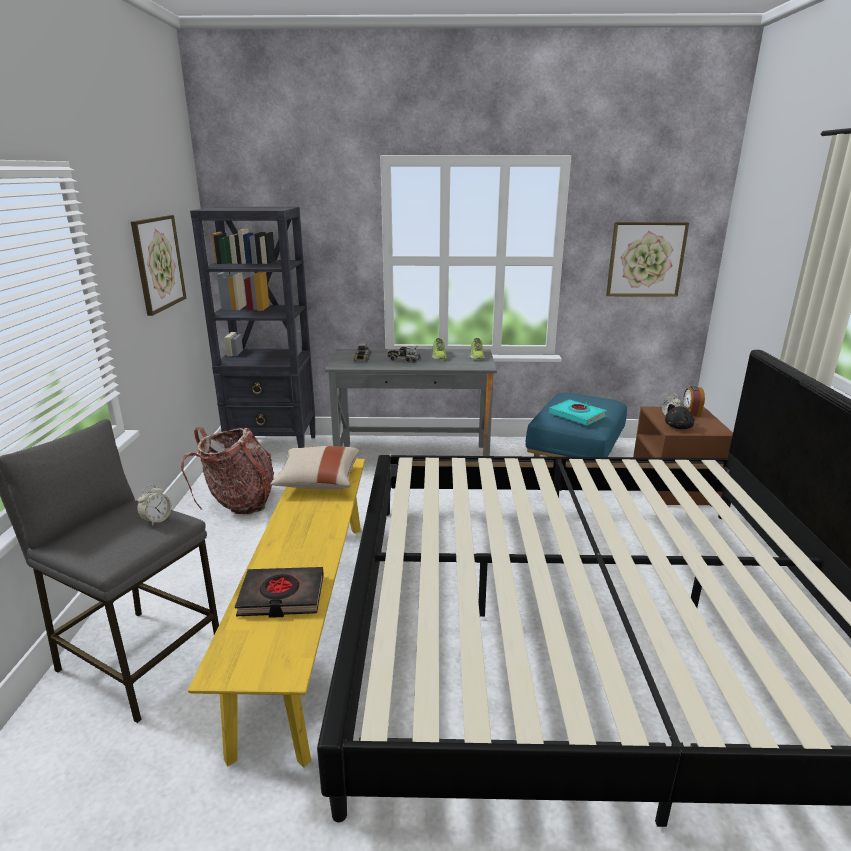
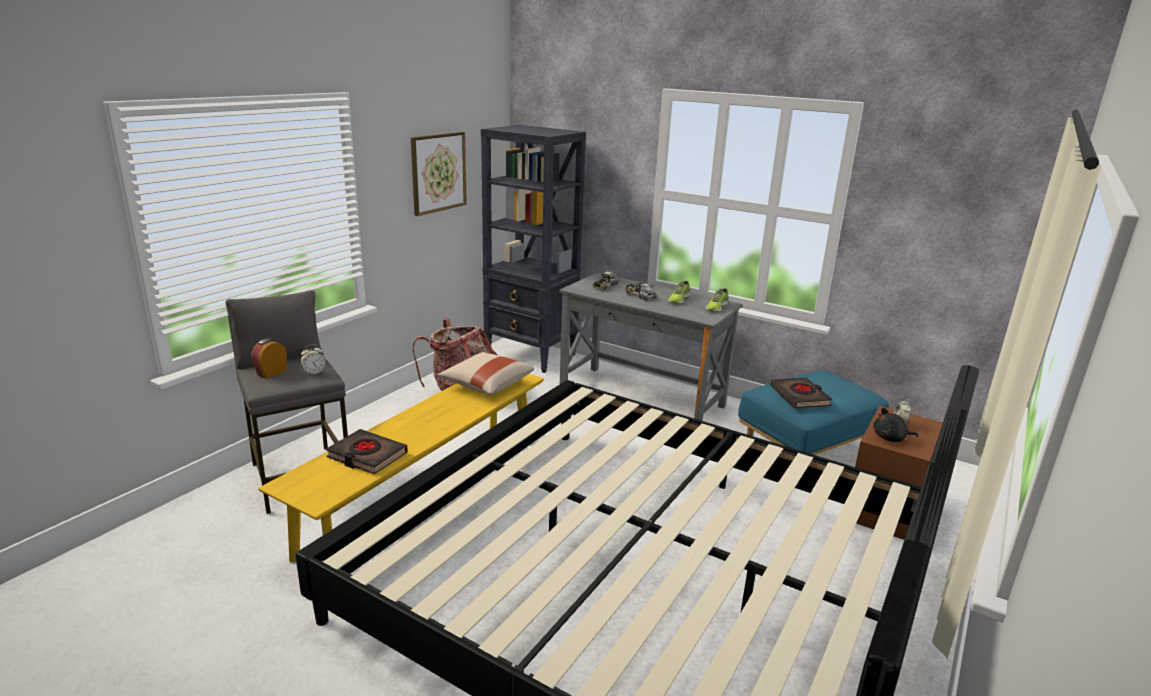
camera: 30 degrees right, 0 degrees up
turquoise book [549,399,607,425] -> black book [770,378,832,409]
picture [606,222,689,297] -> none
alarm clock [683,386,705,416] -> alarm clock moved to [251,338,287,379]

